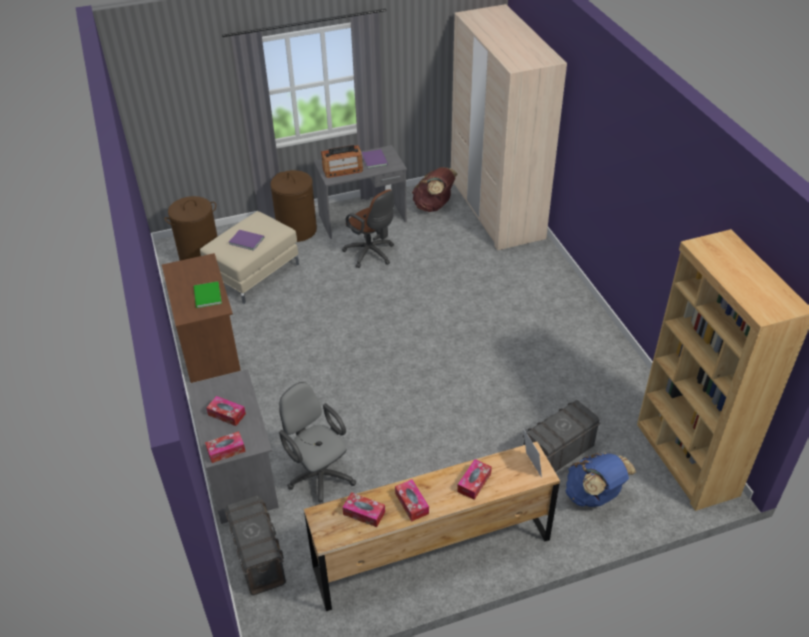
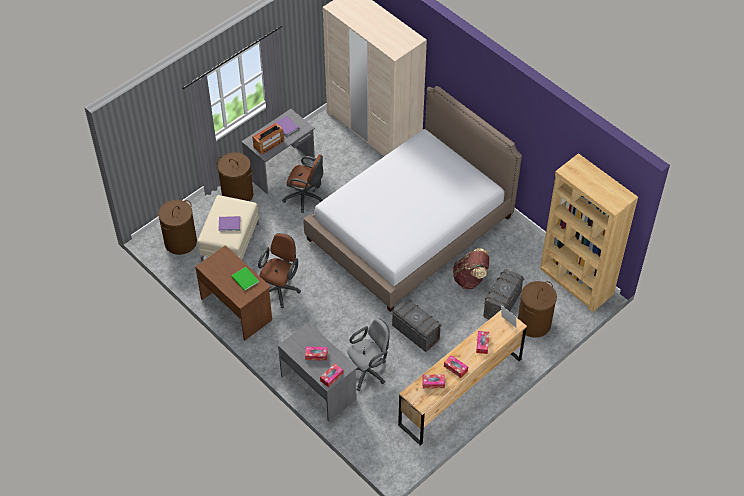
camera: 25 degrees left, 10 degrees up
grey storage box [224,496,286,595] -> grey storage box moved to [392,298,442,352]
grey office chair [279,382,356,504] -> grey office chair turned 120 degrees clockwise [347,318,390,391]
brown backpack [412,167,458,212] -> brown backpack moved to [453,248,489,289]
blue backpack [566,453,636,507] -> brown laundry basket [518,281,557,338]
none -> brown office chair [258,233,301,308]
none -> bed [304,86,522,312]

